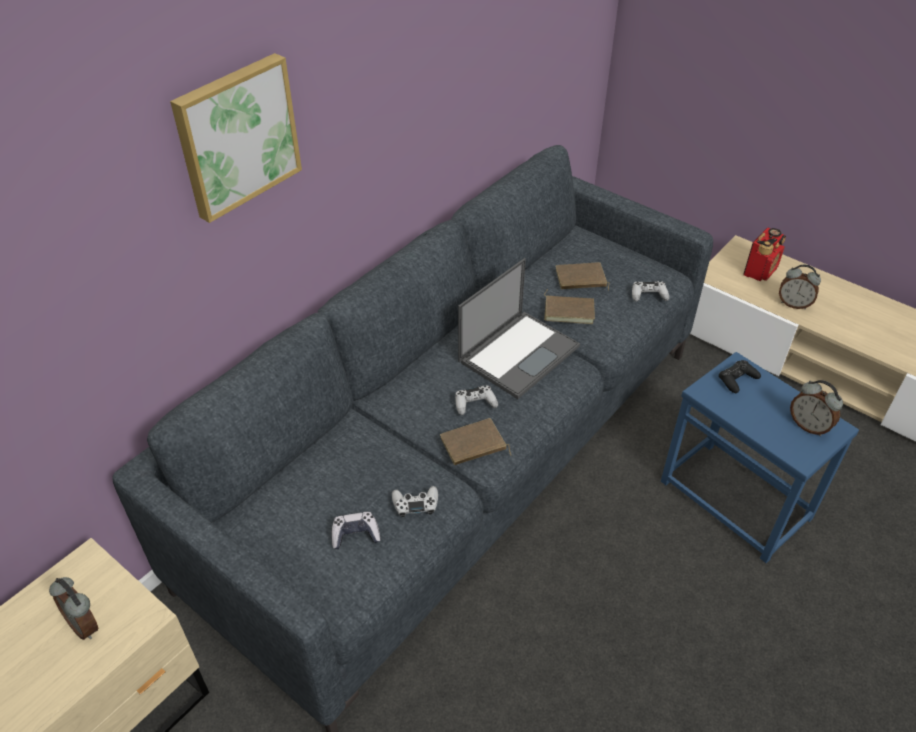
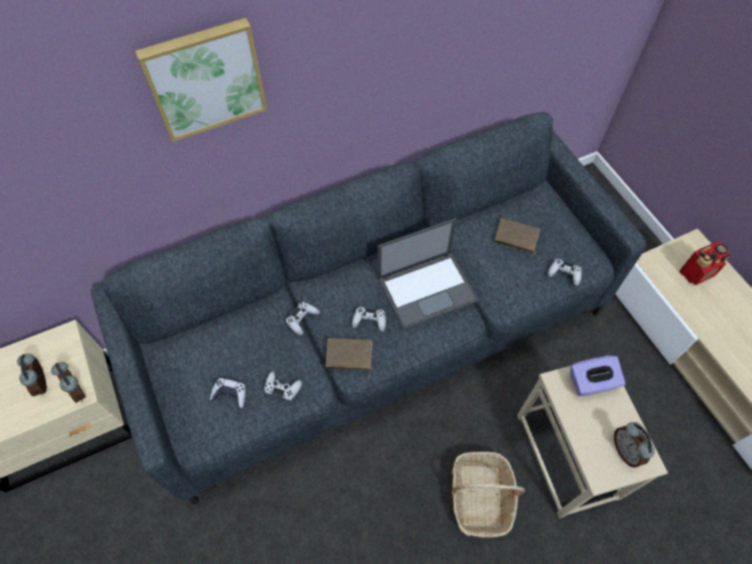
camera: 25 degrees right, 15 degrees up
brown book [544,289,595,324] -> none
blue side table [661,352,859,563] -> beige side table [517,355,668,518]
black game controller [719,360,761,393] -> purple tissue box [570,356,626,396]
alarm clock [779,265,821,309] -> alarm clock moved to [51,362,86,403]
none -> white game controller [286,302,320,336]
none -> basket [452,452,525,538]

